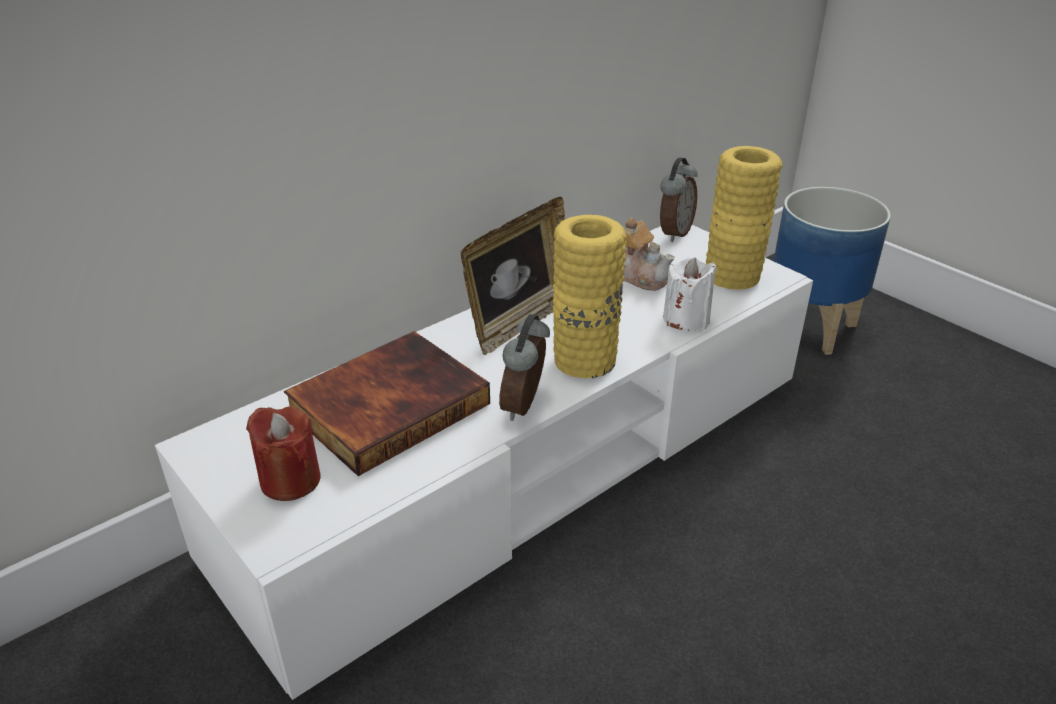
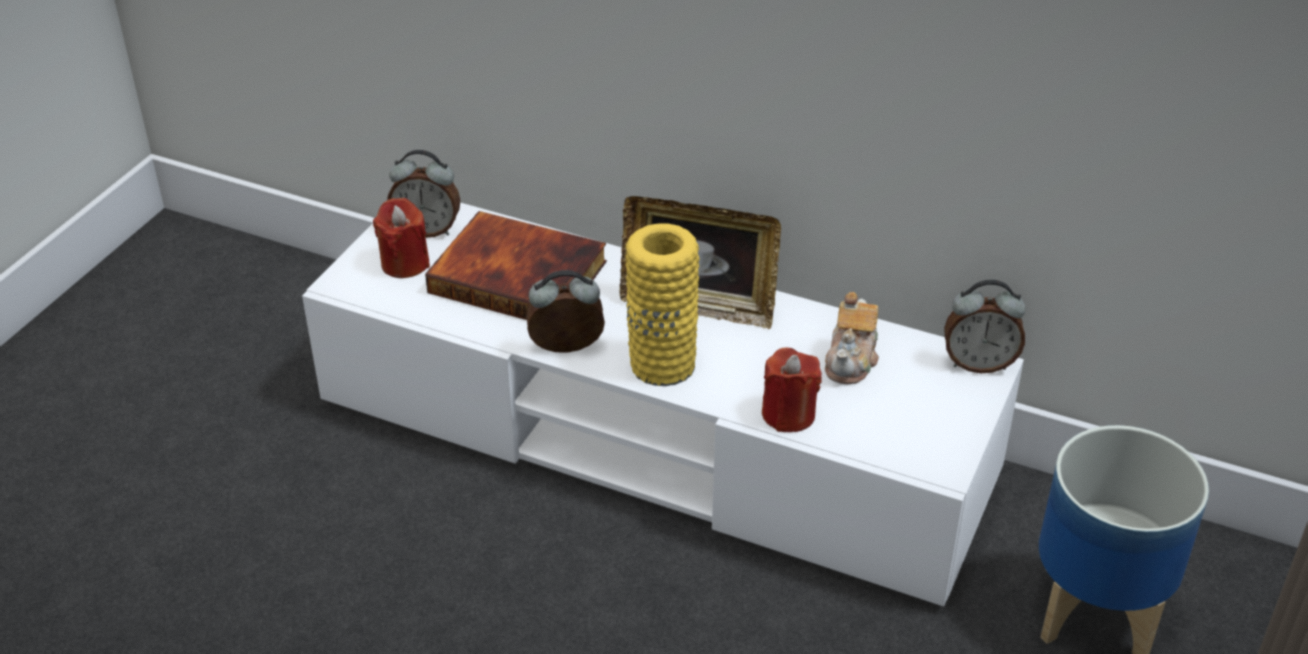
camera: 65 degrees right, 5 degrees up
white candle [663,257,717,331] -> red candle [762,348,822,432]
yellow vase [706,146,783,290] -> none
none -> alarm clock [387,150,461,238]

